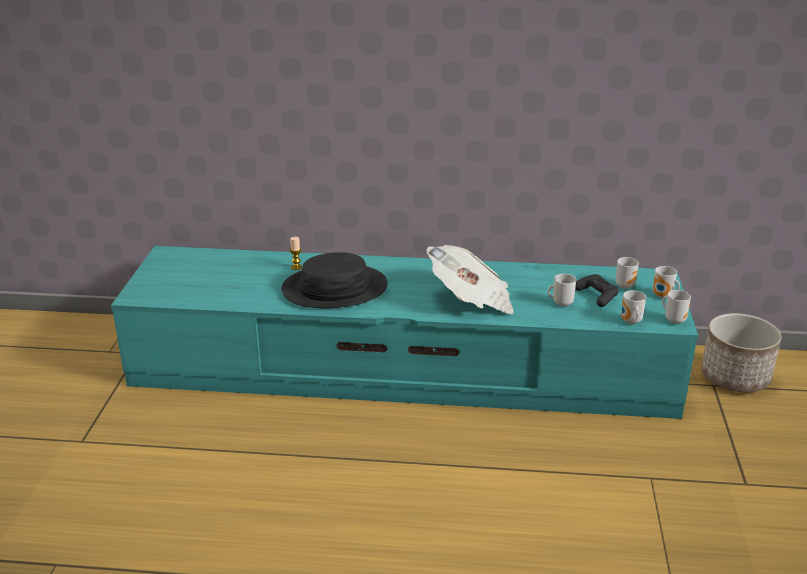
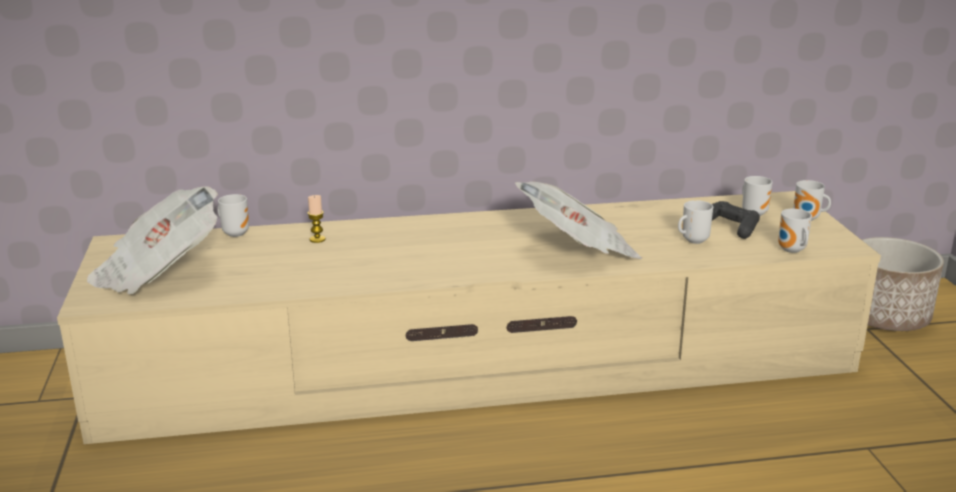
camera: 15 degrees left, 5 degrees down
turquoise tv stand [111,246,698,419] -> beige tv stand [57,191,881,444]
black hat [282,252,388,309] -> none
mug [662,290,691,324] -> mug moved to [218,194,249,237]
none -> newspaper [87,186,218,294]

